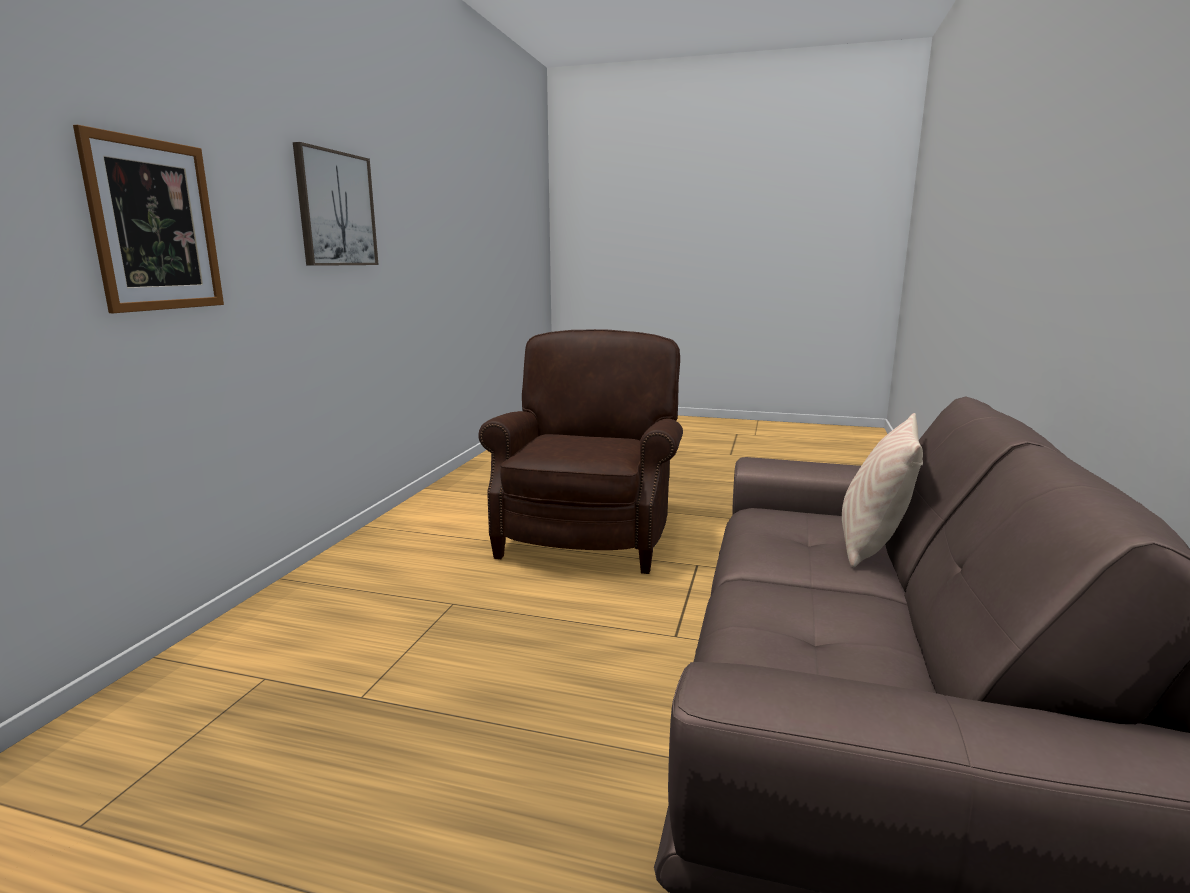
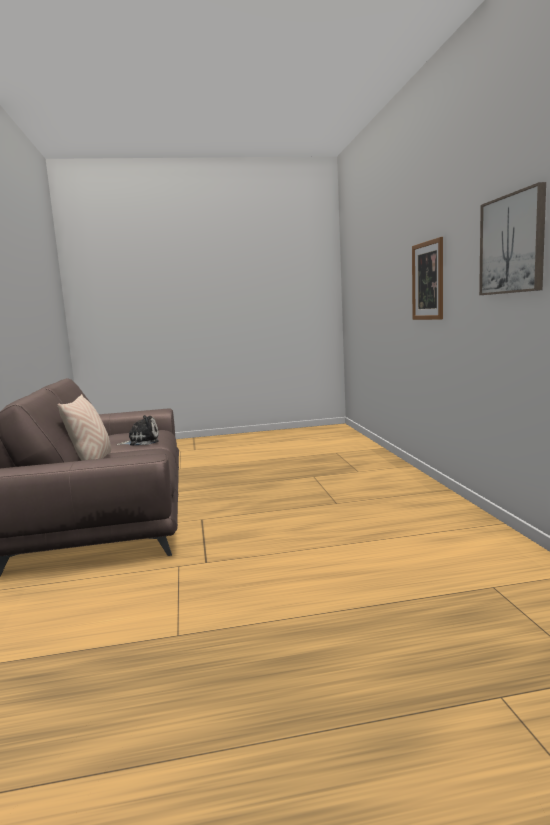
camera: 155 degrees right, 5 degrees down
brown armchair [478,329,683,574] -> none
none -> plush toy [117,415,159,446]

